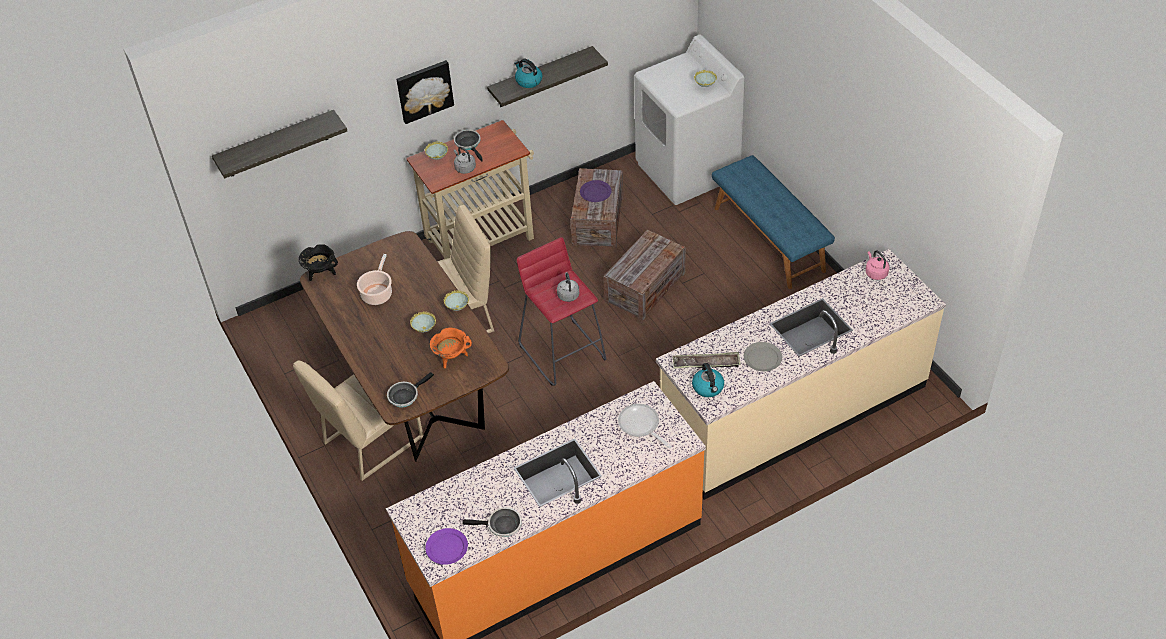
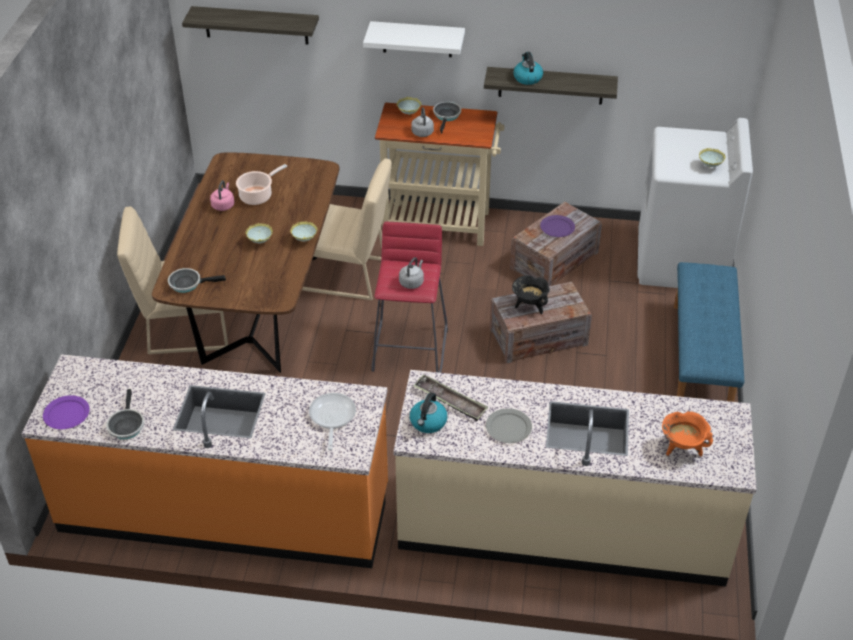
camera: 35 degrees right, 5 degrees down
black cooking pot [299,244,338,281] -> black cooking pot moved to [512,275,550,314]
picture [396,60,454,124] -> white shelf [363,21,465,57]
orange cooking pot [430,328,472,369] -> orange cooking pot moved to [662,411,713,457]
frying pan [462,507,522,537] -> frying pan turned 45 degrees clockwise [106,389,144,440]
pink kettle [865,251,890,280] -> pink kettle moved to [210,180,234,211]

